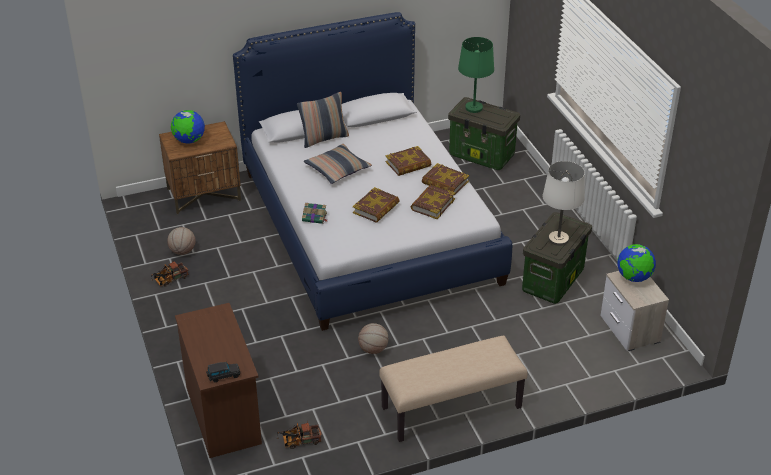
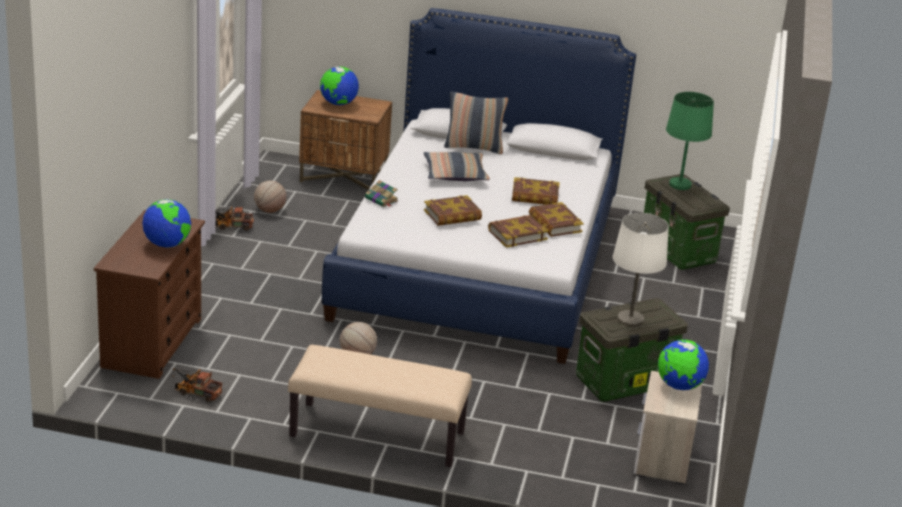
camera: 30 degrees right, 10 degrees down
black toy car [206,362,240,382] -> none
none -> globe [142,199,191,248]

